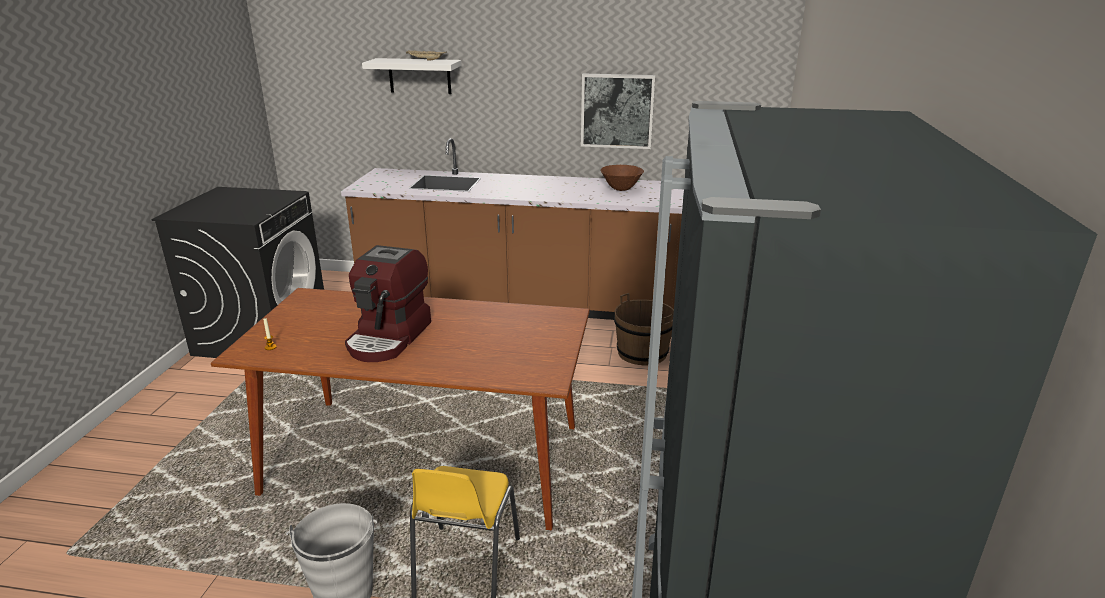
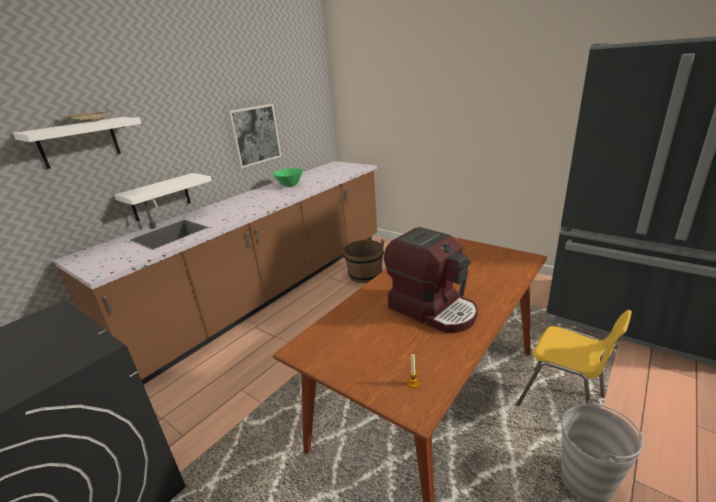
camera: 60 degrees left, 0 degrees up
brown bowl [600,165,644,191] -> green bowl [273,168,303,187]
none -> white shelf [114,173,212,221]

